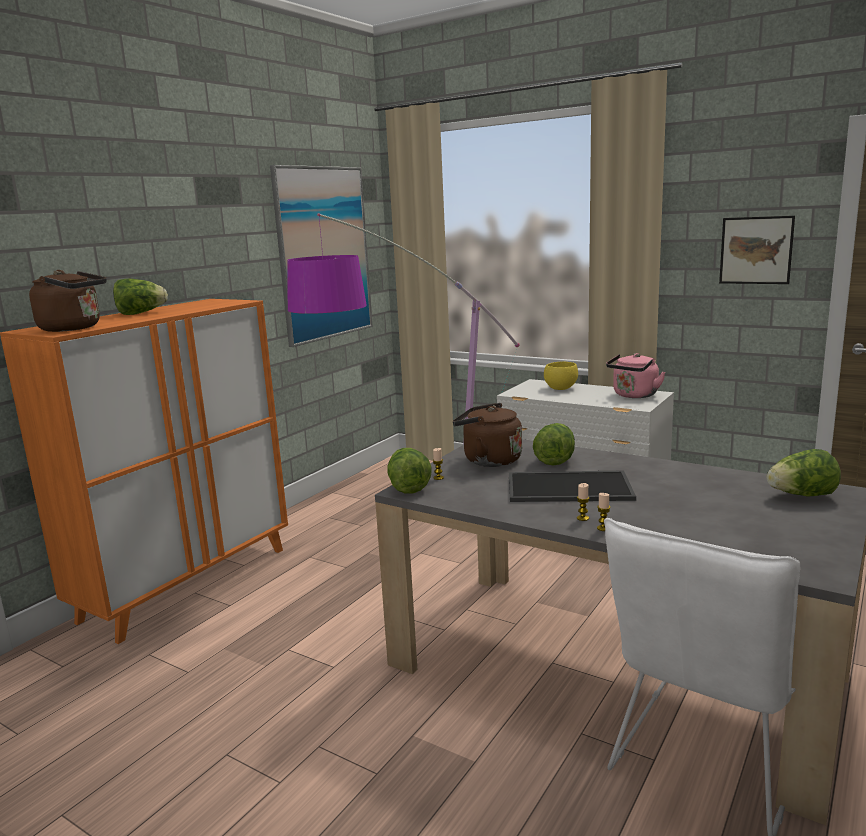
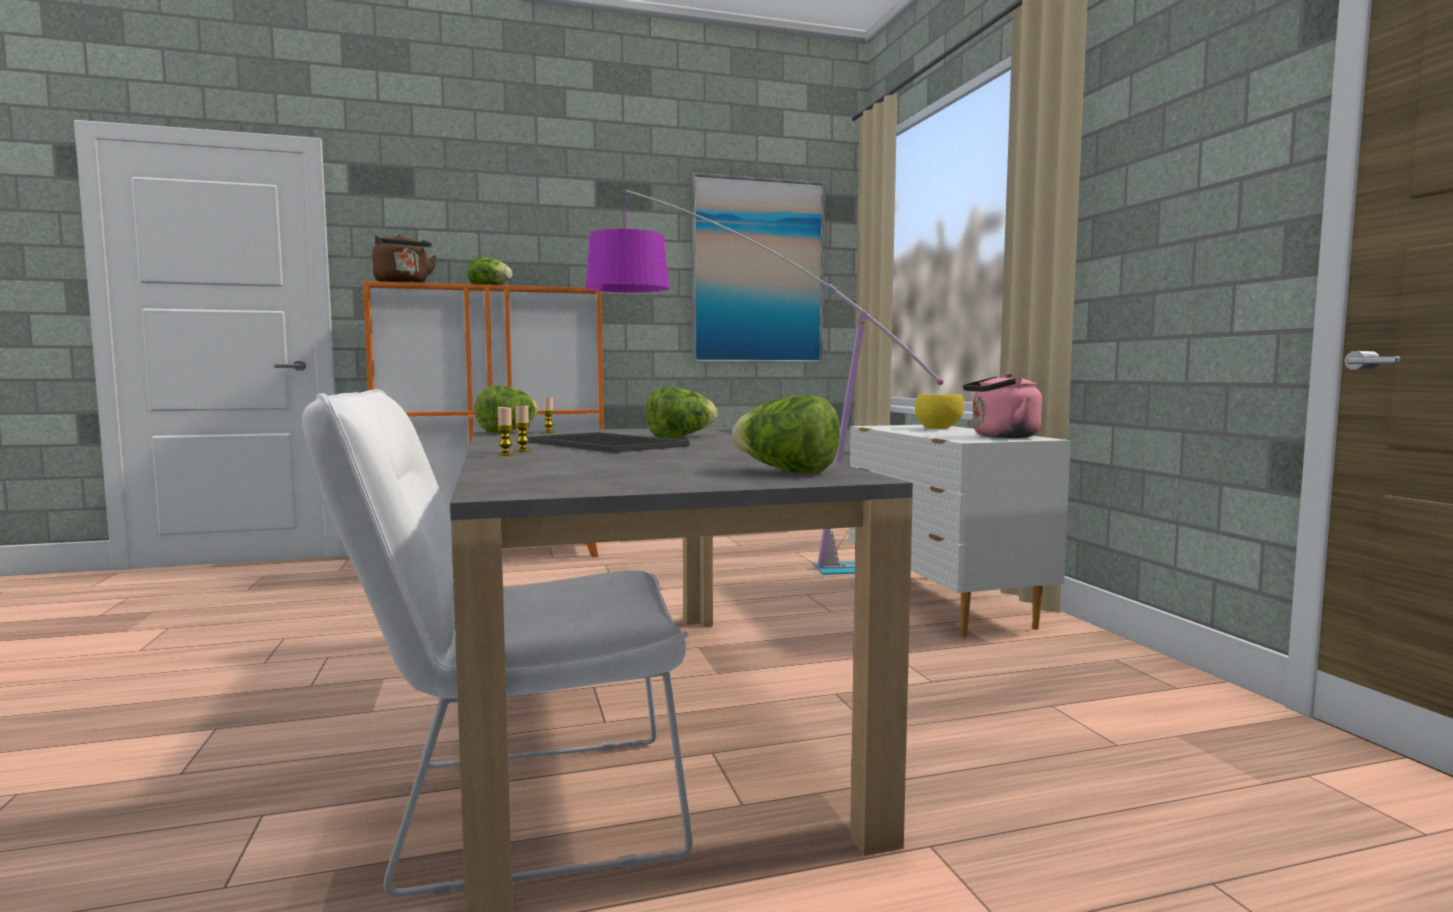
camera: 40 degrees right, 10 degrees down
brown kettle [453,403,522,467] -> none
picture [719,216,795,284] -> none

